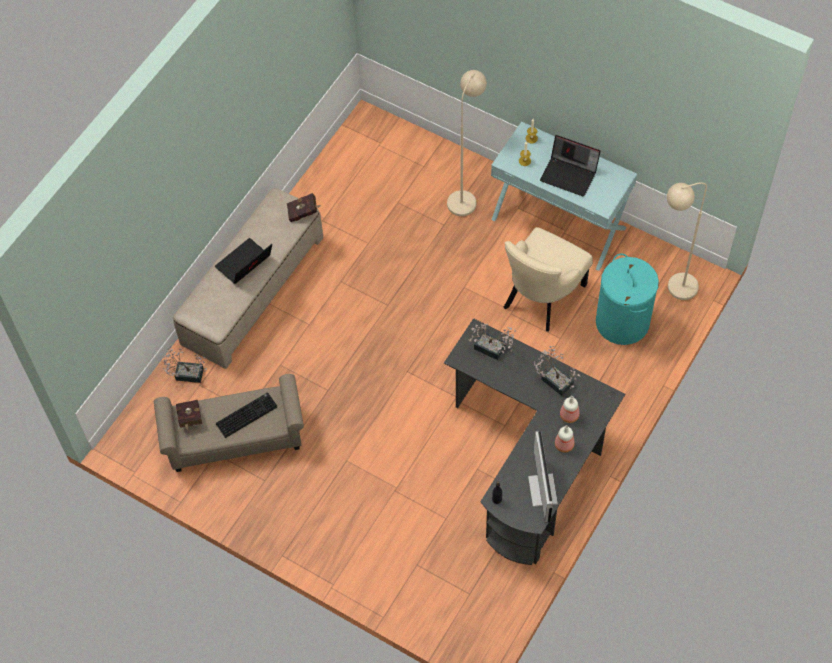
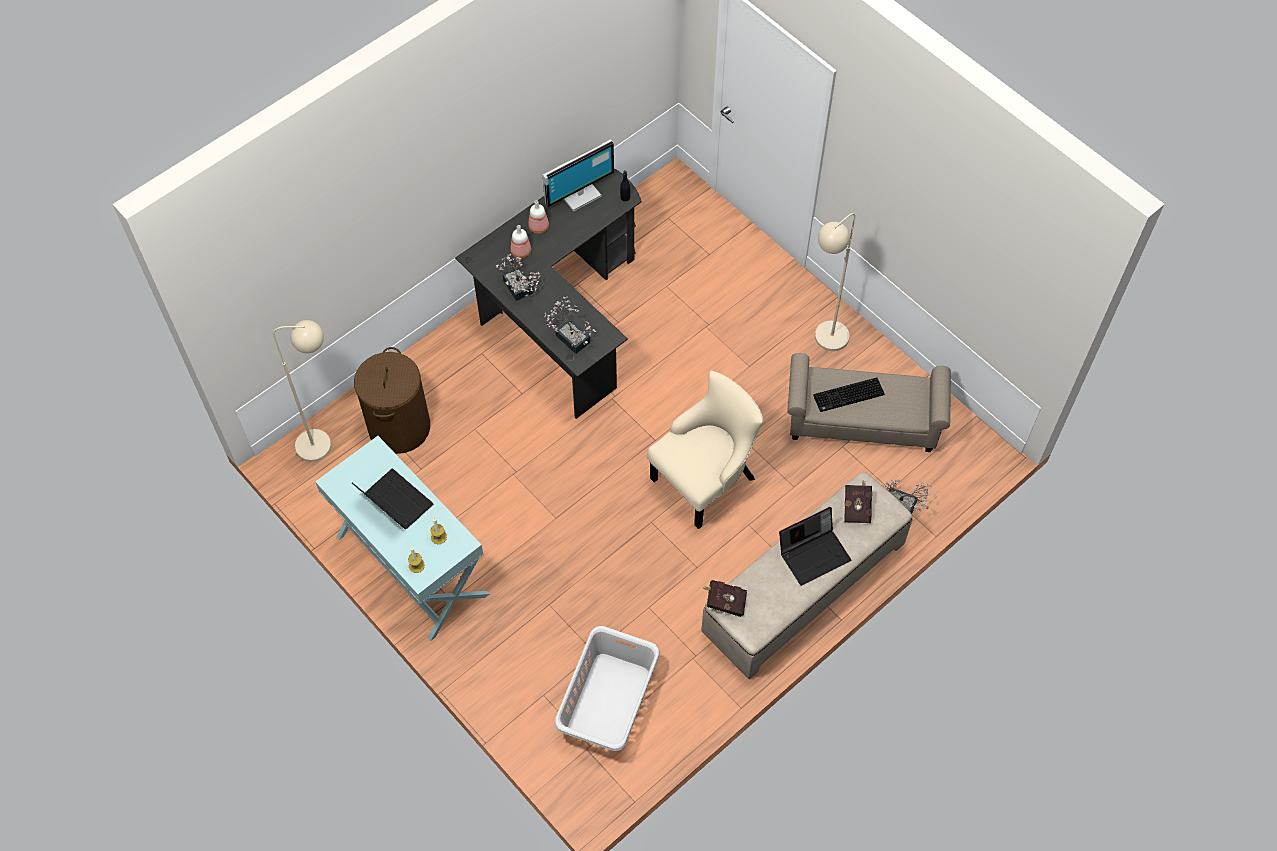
camera: 165 degrees left, 0 degrees up
red book [176,400,202,430] -> red book moved to [844,479,872,523]
beige floor lamp [447,70,487,216] -> beige floor lamp moved to [815,213,855,351]
beige chair [504,227,593,331] -> beige chair moved to [646,371,763,529]
monitor [528,431,558,522] -> monitor turned 135 degrees counterclockwise [543,139,614,212]
turquoise laundry basket [596,253,659,345] -> brown laundry basket [354,347,430,454]
none -> grey laundry basket [554,626,660,751]

